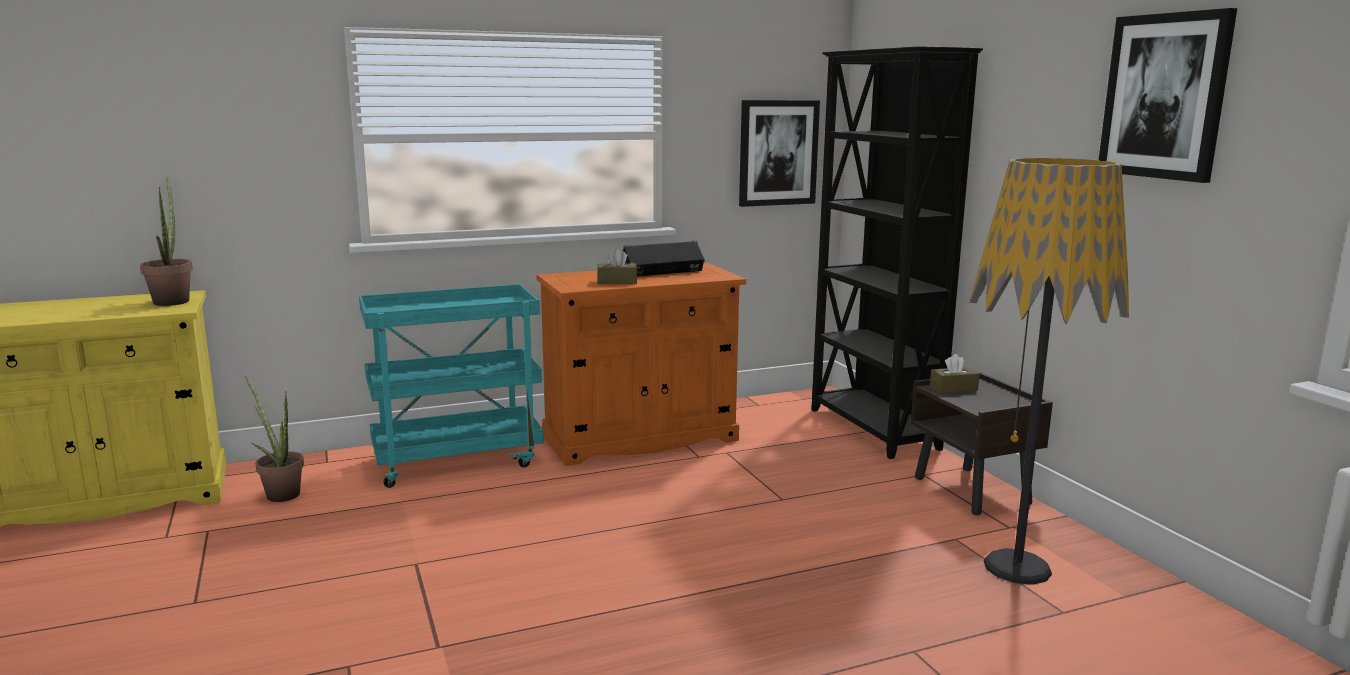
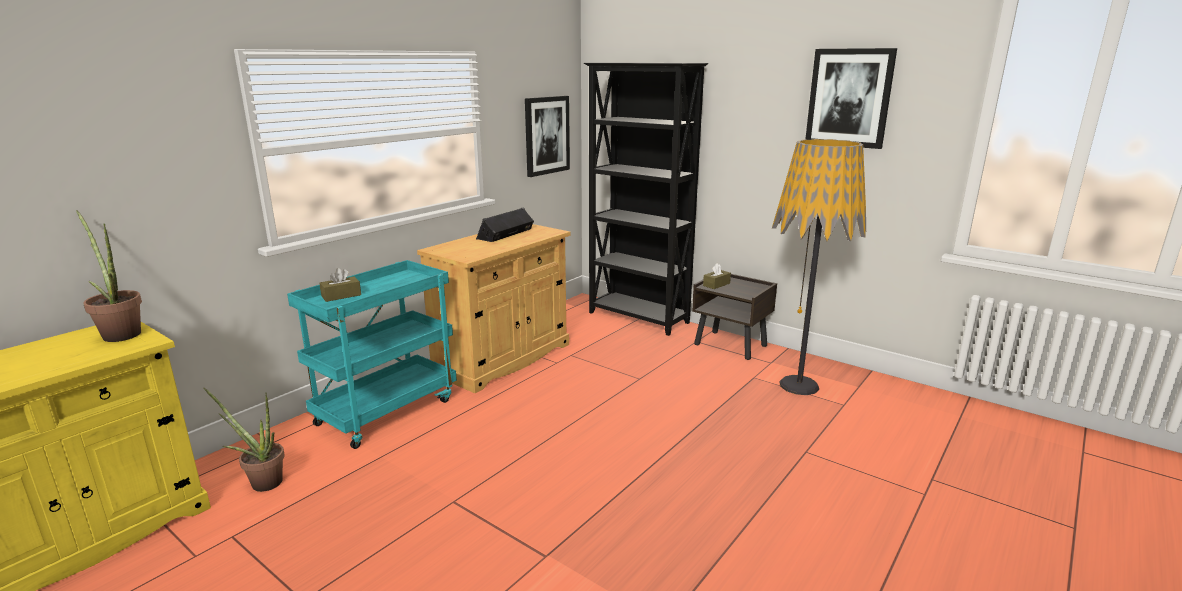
camera: 30 degrees left, 5 degrees up
orange cabinet [536,263,746,466] -> beige cabinet [417,224,571,393]
brown tissue box [597,249,637,284] -> brown tissue box moved to [319,268,361,302]

